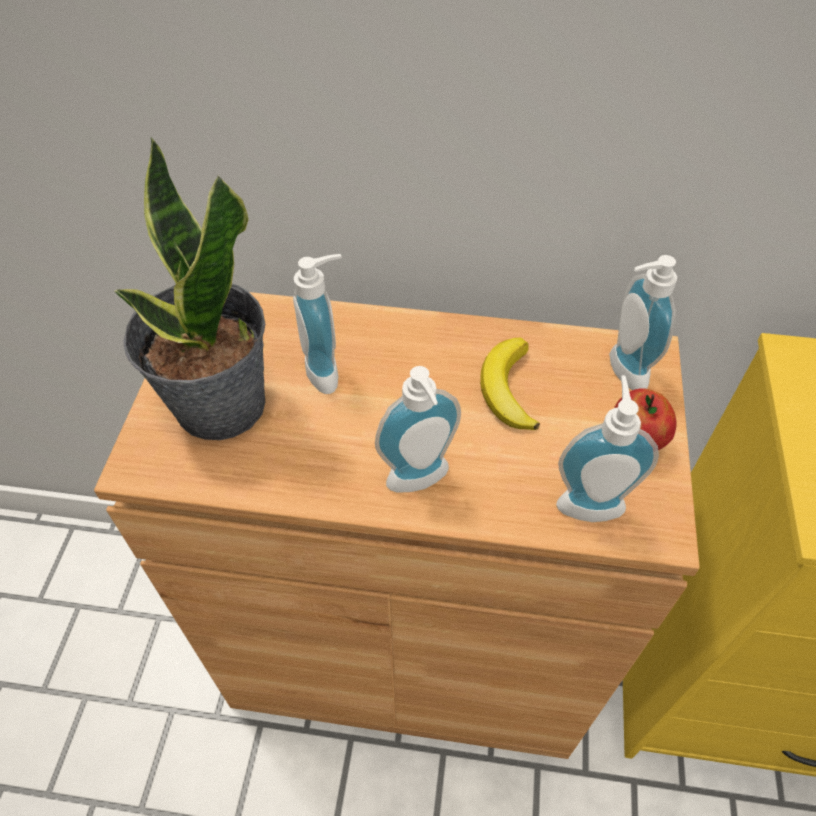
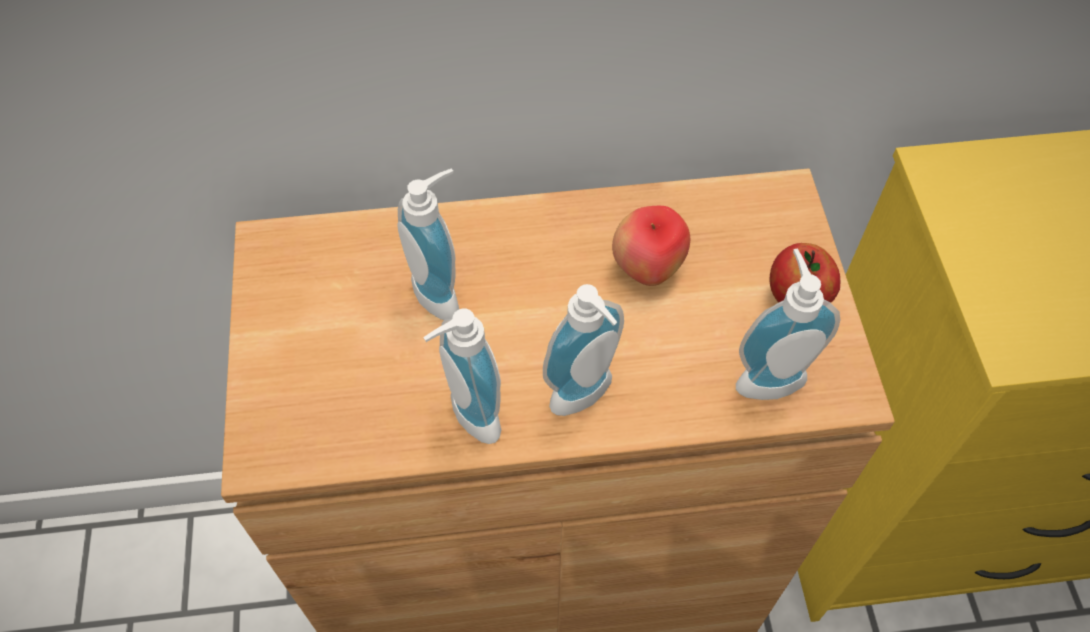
camera: 15 degrees left, 5 degrees up
potted plant [114,137,265,440] -> none
banana [480,338,540,430] -> apple [612,206,690,286]
soap dispenser [609,255,677,390] -> soap dispenser moved to [423,309,501,444]

